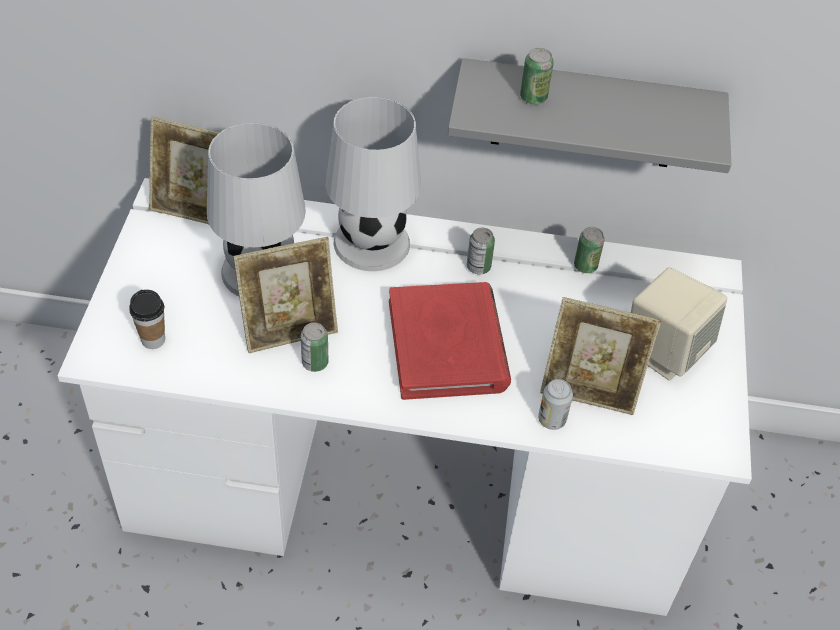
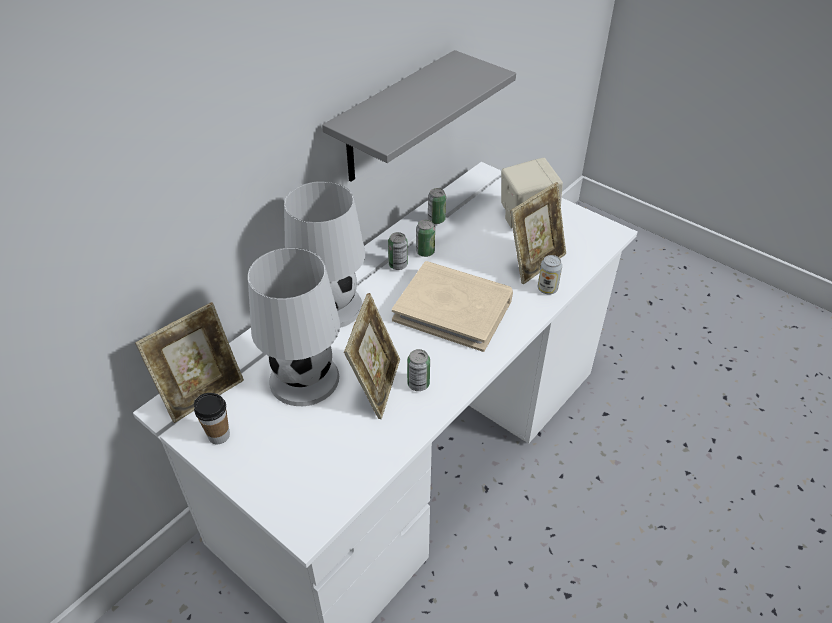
camera: 55 degrees left, 5 degrees down
cup [129,290,165,349] -> cup moved to [194,393,230,444]
red book [389,282,511,400] -> beige book [392,261,513,352]
can [520,48,554,104] -> can moved to [416,220,435,257]

